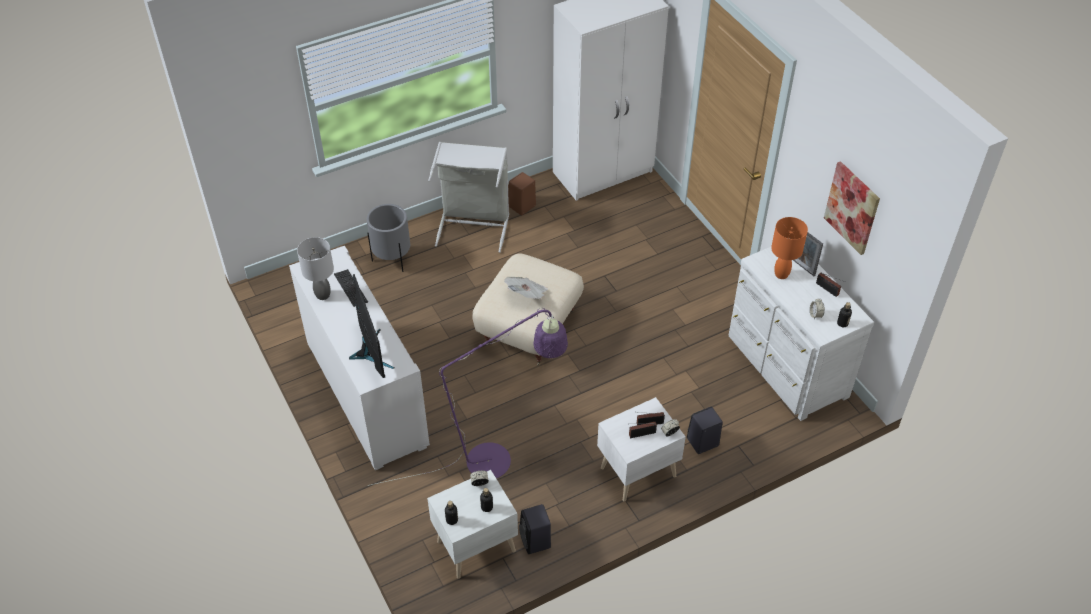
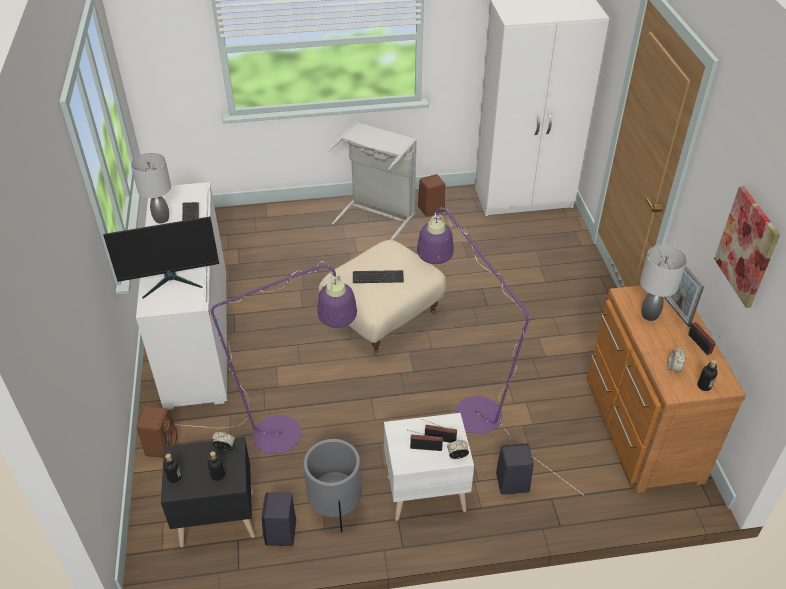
camera: 20 degrees right, 5 degrees down
monitor [349,274,394,378] -> monitor turned 75 degrees clockwise [103,216,219,299]
grey planter [367,204,410,272] -> grey planter moved to [303,439,361,532]
white nightstand [427,470,518,579] -> black nightstand [161,437,255,547]
newspaper [504,277,548,299] -> keyboard [353,270,404,283]
white dresser [728,247,874,421] -> brown dresser [587,285,746,493]
orange table lamp [771,217,808,279] -> grey table lamp [640,245,687,321]
none -> brown speaker [136,406,178,458]
none -> purple floor lamp [417,207,584,495]

